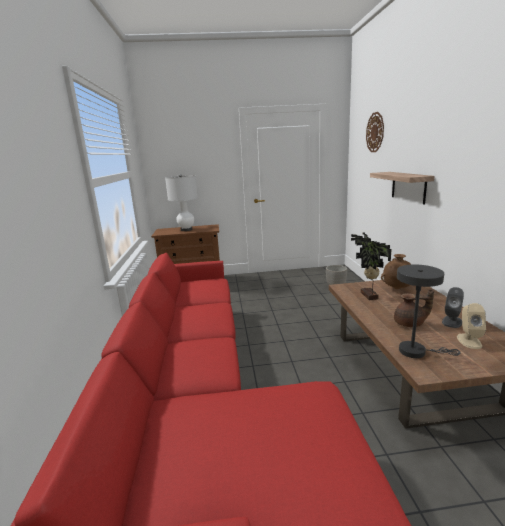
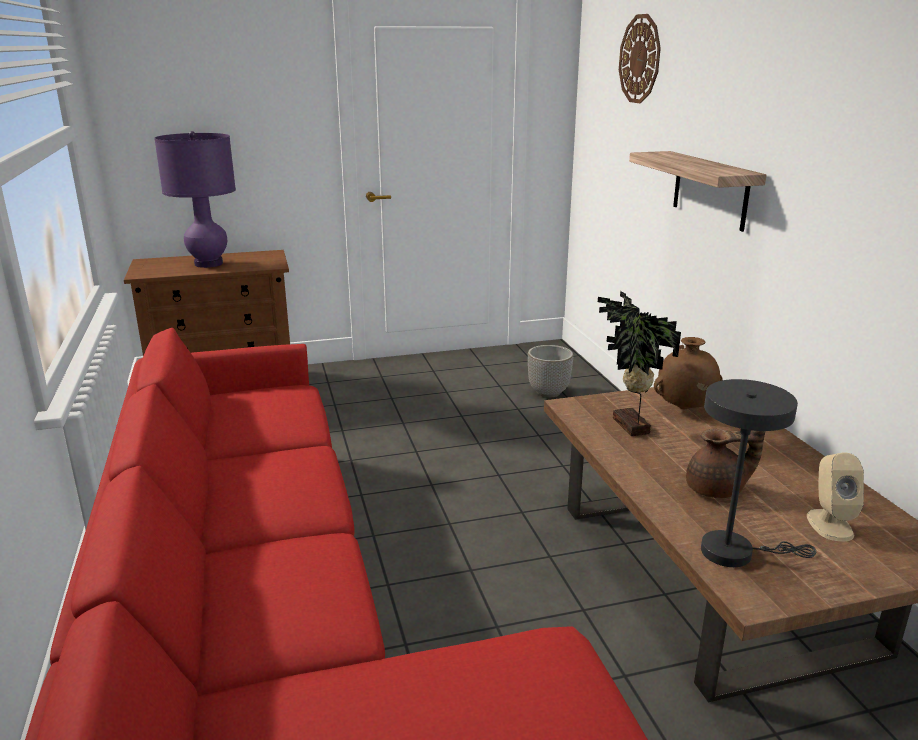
camera: 10 degrees left, 5 degrees up
white table lamp [165,174,198,231] -> purple table lamp [154,131,236,268]
grey speaker [442,287,464,328] -> none

